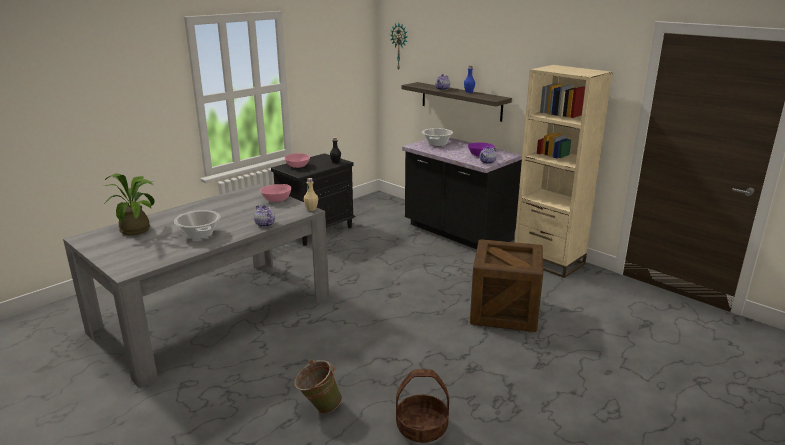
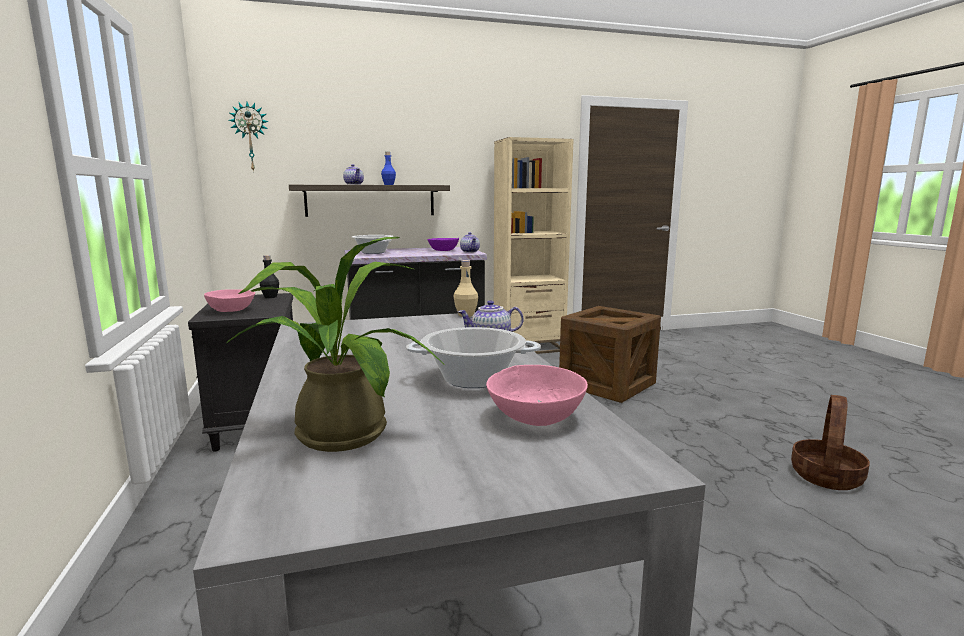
camera: 60 degrees left, 10 degrees down
pink bowl [260,184,291,202] -> pink bowl moved to [486,365,588,426]
green bucket [294,360,342,413] -> none

